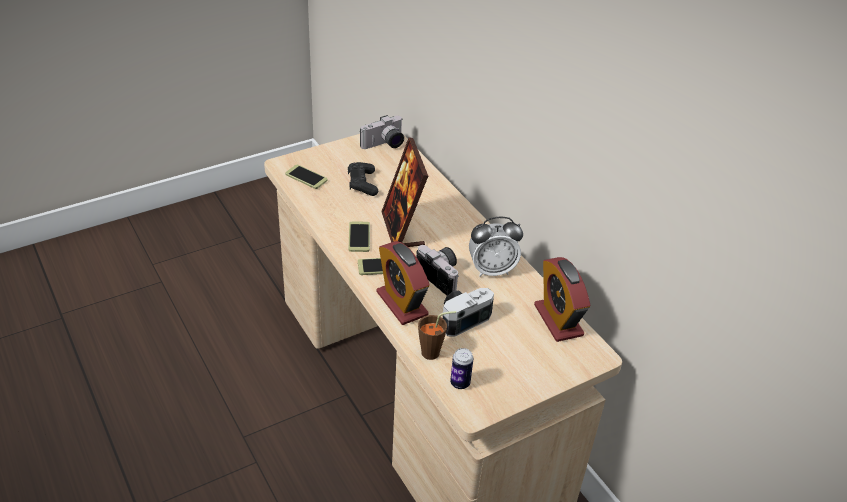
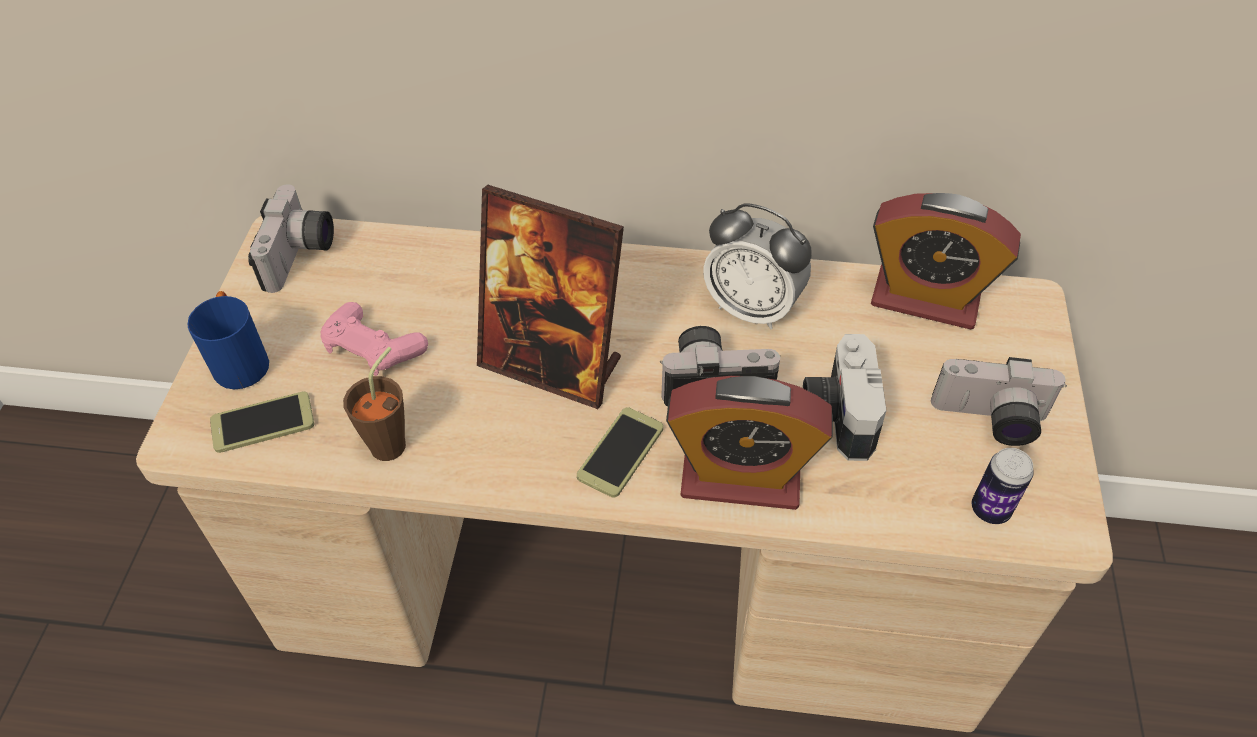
camera: 50 degrees left, 10 degrees up
black game controller [348,162,378,196] -> pink game controller [320,302,428,376]
phone [349,222,370,252] -> none
brown cup [418,311,456,360] -> brown cup moved to [343,347,406,461]
alarm clock [469,217,523,277] -> alarm clock turned 90 degrees clockwise [703,203,812,330]
none -> blue mug [188,291,269,389]
none -> camera [931,357,1067,446]

